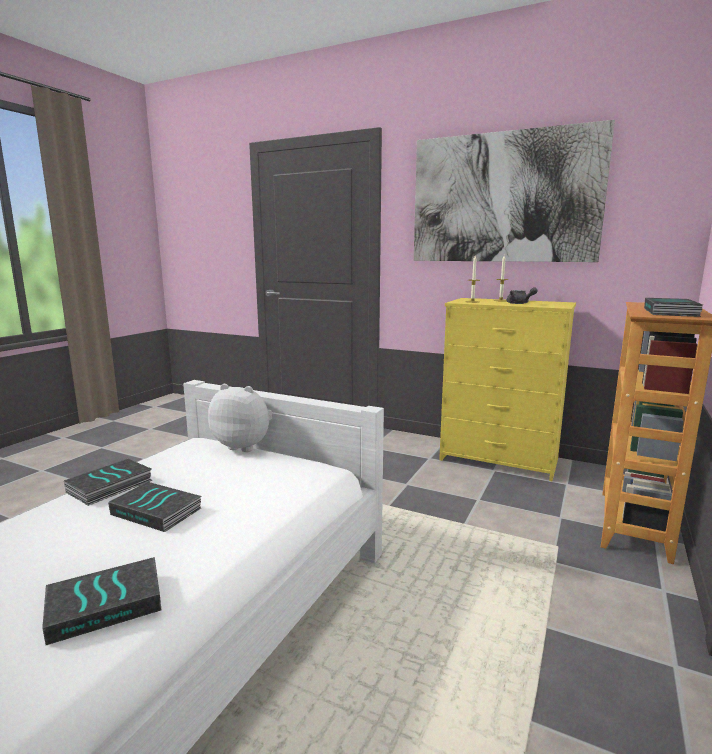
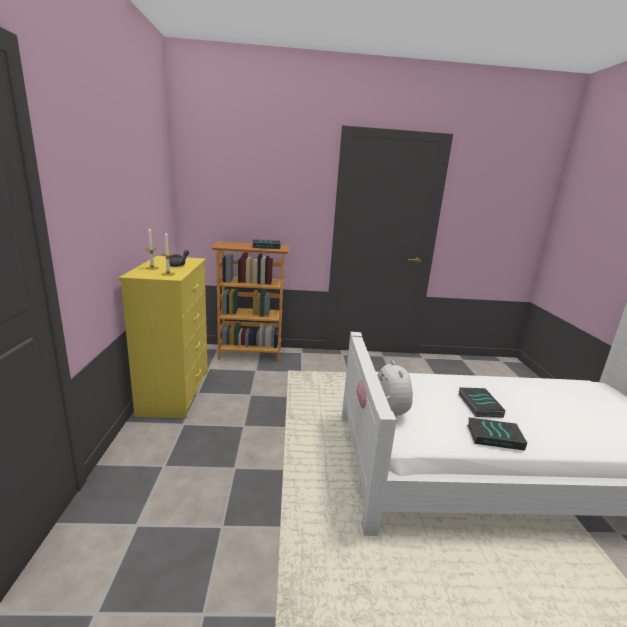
camera: 120 degrees left, 5 degrees up
book [42,557,161,645] -> none
picture [414,120,615,262] -> none

